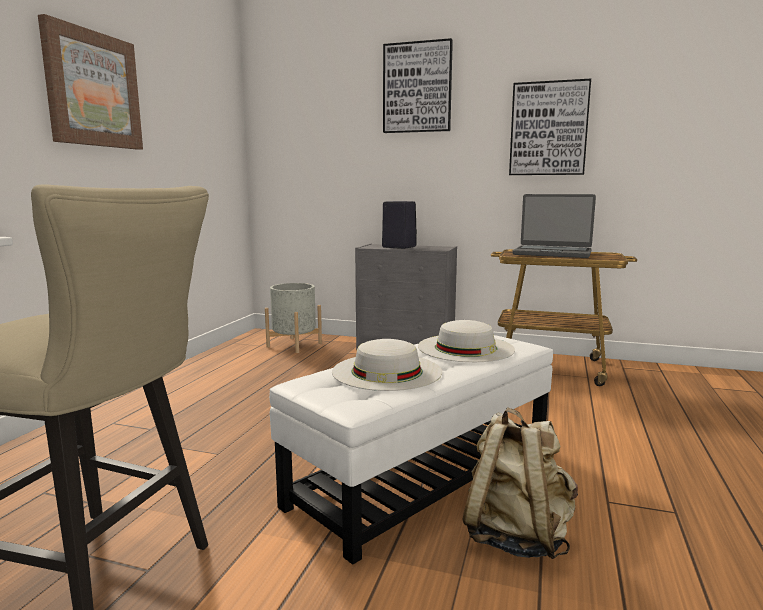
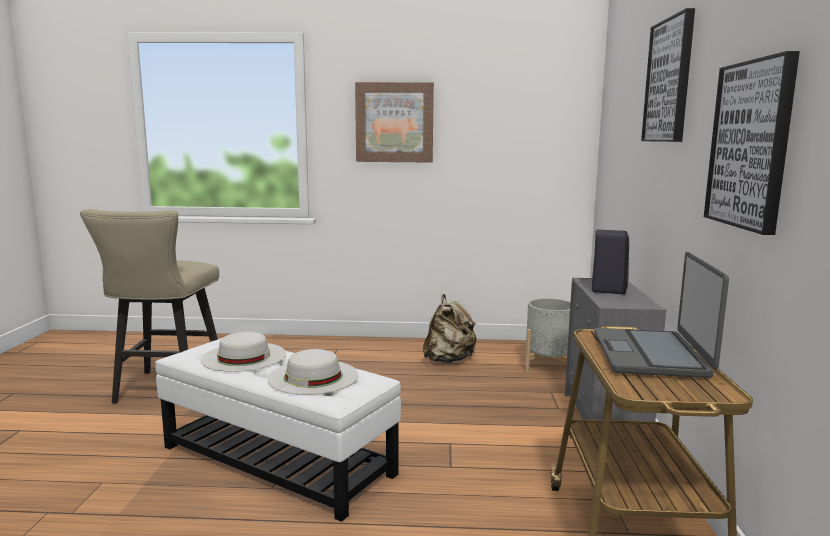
camera: 75 degrees right, 0 degrees up
beige backpack [462,407,578,559] -> beige backpack moved to [423,294,477,363]

